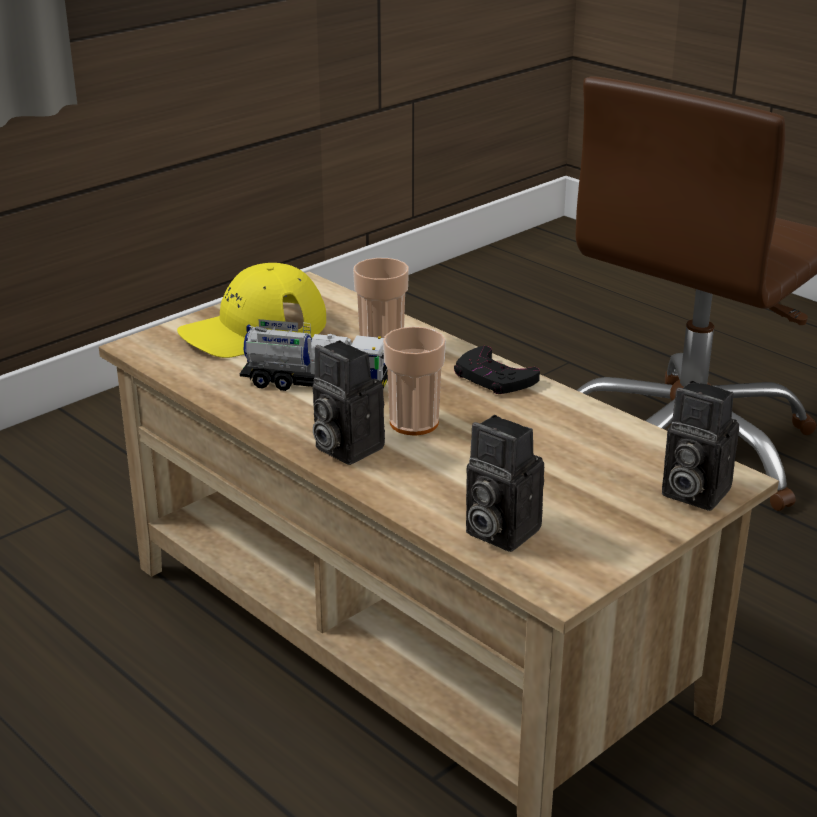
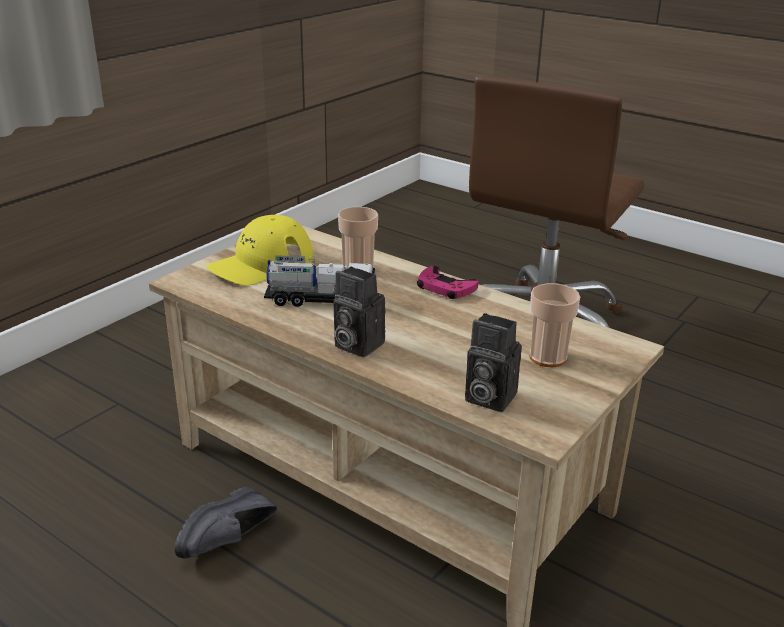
camera: 10 degrees left, 0 degrees up
cup [383,326,446,436] -> cup moved to [529,283,580,367]
black game controller [454,346,540,394] -> pink game controller [417,266,478,299]
camera [662,381,739,511] -> none
none -> black shoe [175,486,277,559]

